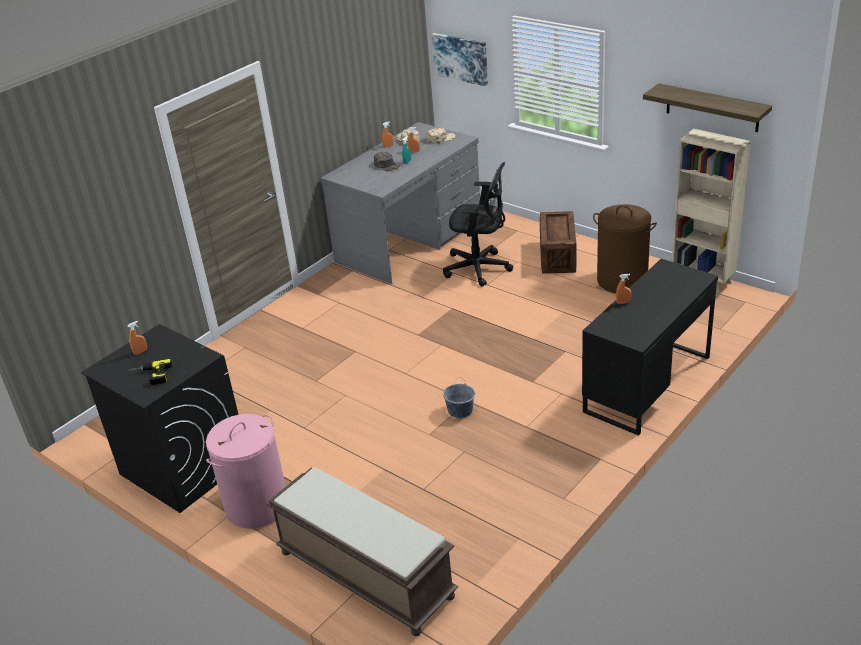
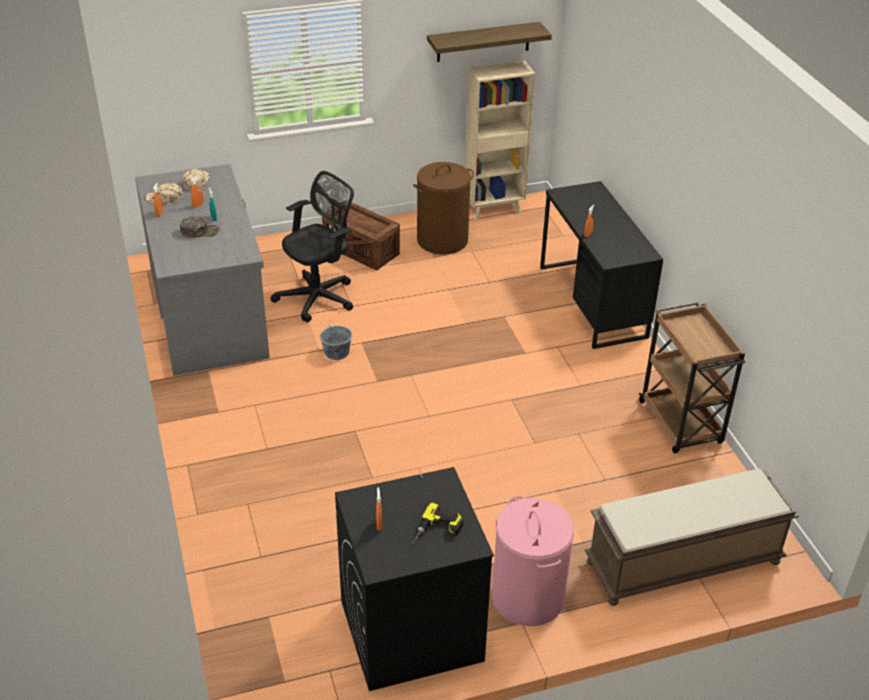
camera: 60 degrees left, 5 degrees up
picture [432,33,488,86] -> none
grey bucket [443,377,475,418] -> grey bucket moved to [320,320,352,360]
none -> brown cart [639,302,745,454]

